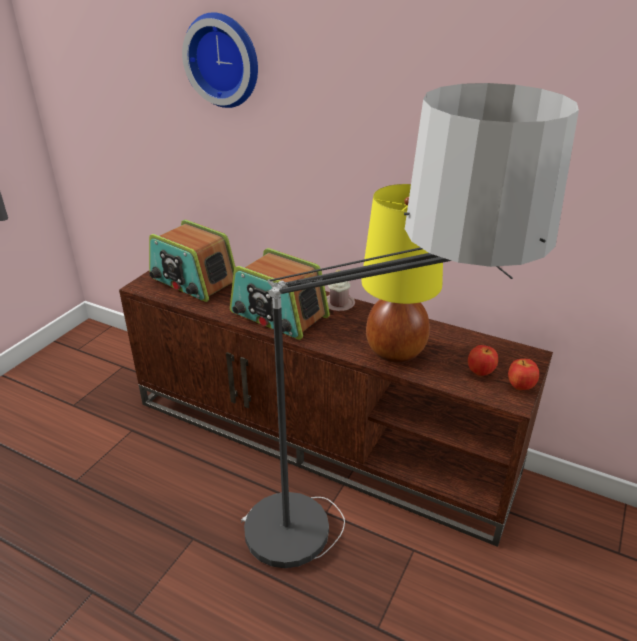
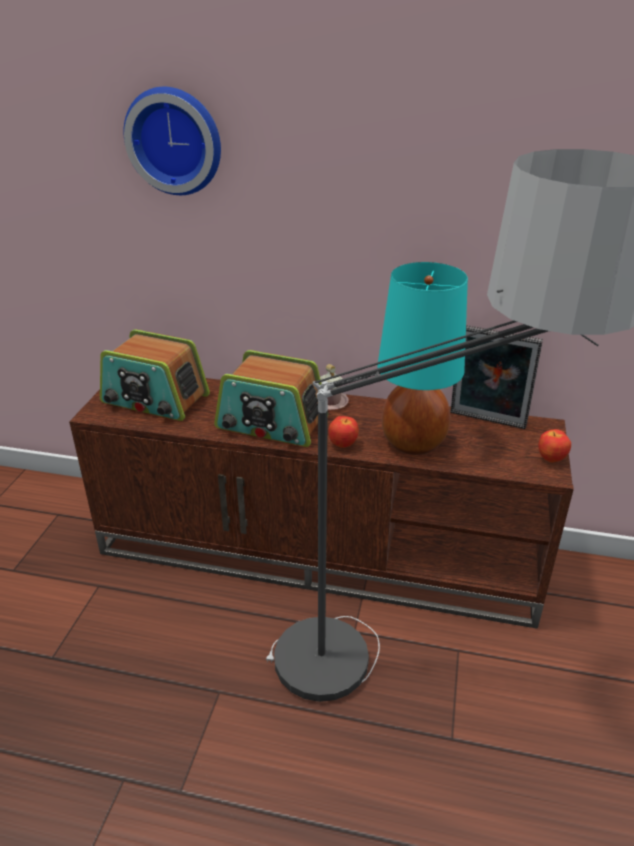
camera: 15 degrees left, 0 degrees up
yellow table lamp [362,184,443,363] -> turquoise table lamp [377,262,468,455]
apple [468,345,498,376] -> apple moved to [328,416,359,448]
none -> picture frame [450,325,543,429]

